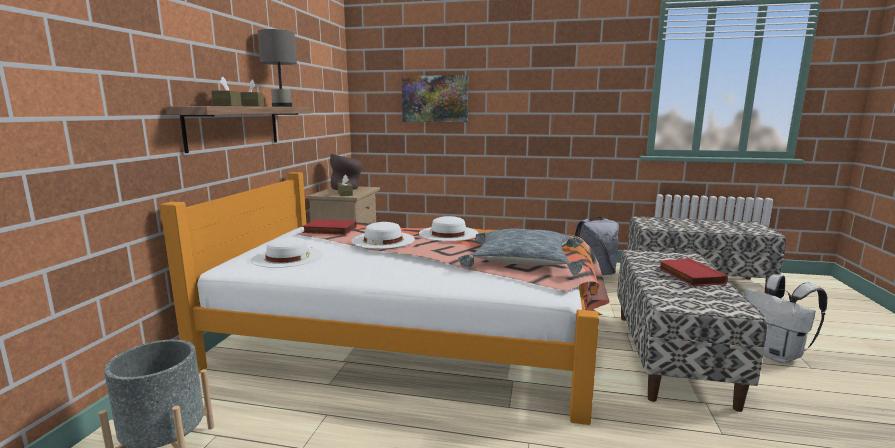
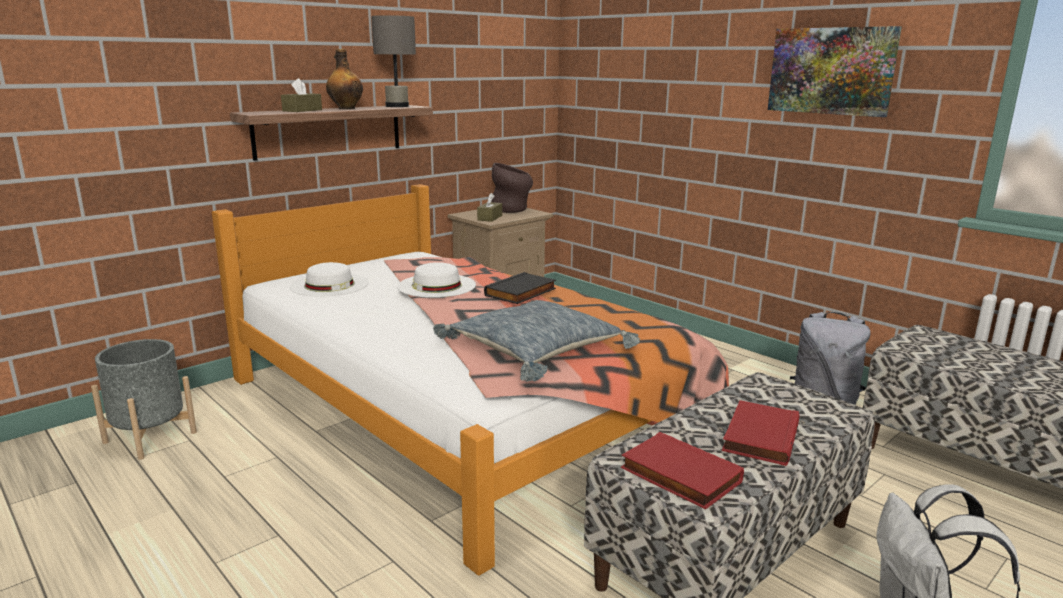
camera: 35 degrees right, 5 degrees up
brown tissue box [240,80,264,107] -> bottle [326,49,363,109]
red book [302,219,357,235] -> red book moved to [621,432,744,509]
picture [402,75,468,122] -> picture moved to [768,26,902,117]
white hat [419,216,478,241] -> black book [484,272,556,304]

